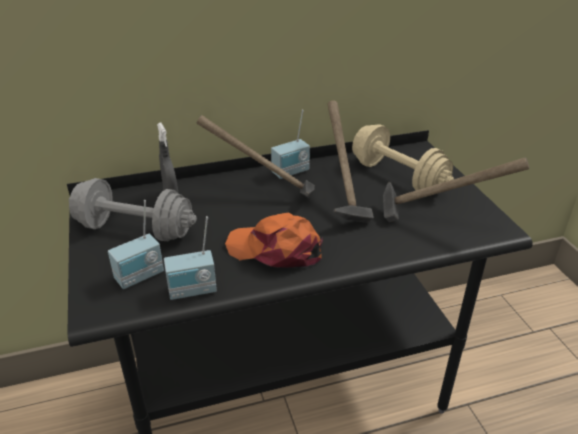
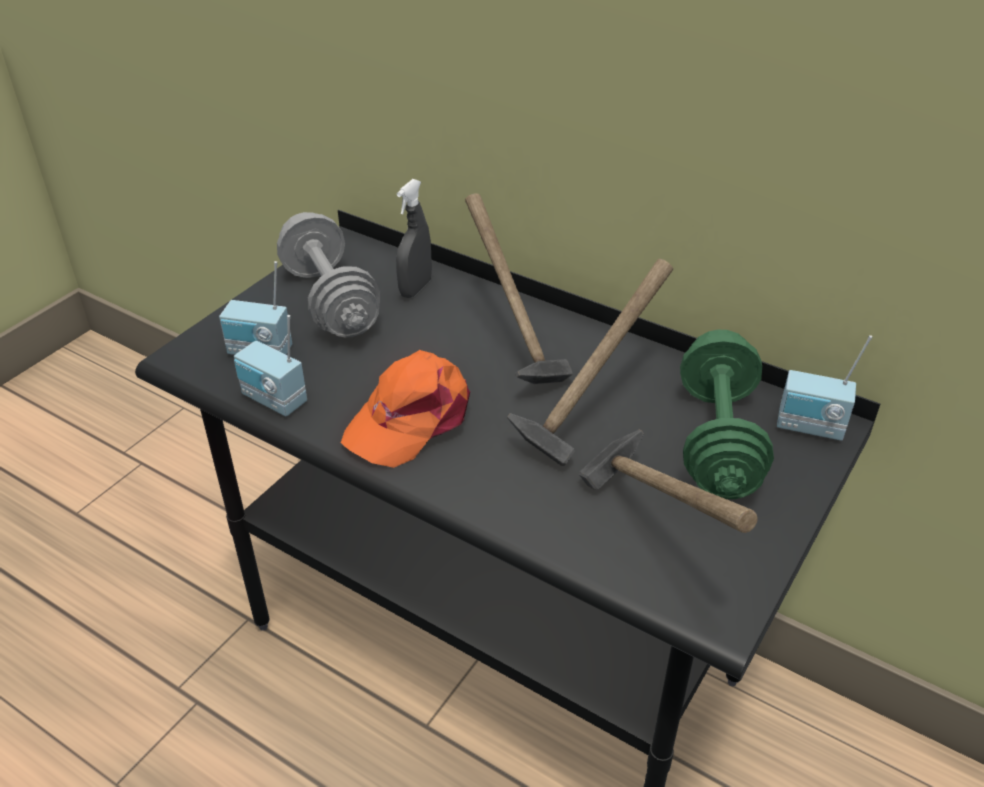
camera: 50 degrees right, 5 degrees up
orange cap [225,213,323,268] -> orange cap turned 120 degrees counterclockwise [341,350,470,468]
radio [271,110,310,179] -> radio moved to [777,335,872,441]
beige dumbbell [352,124,454,190] -> green dumbbell [680,330,774,499]

